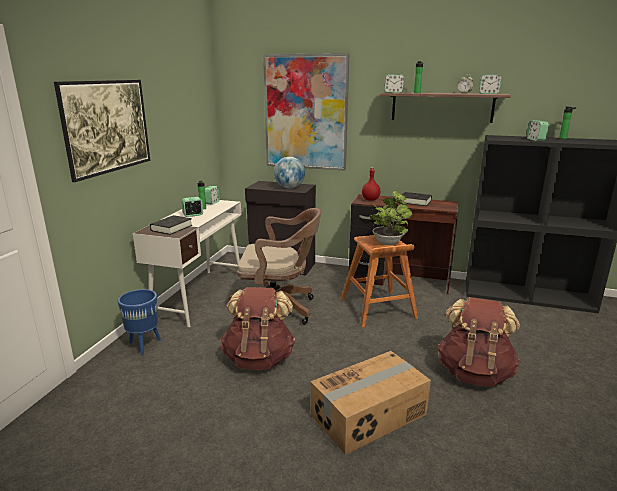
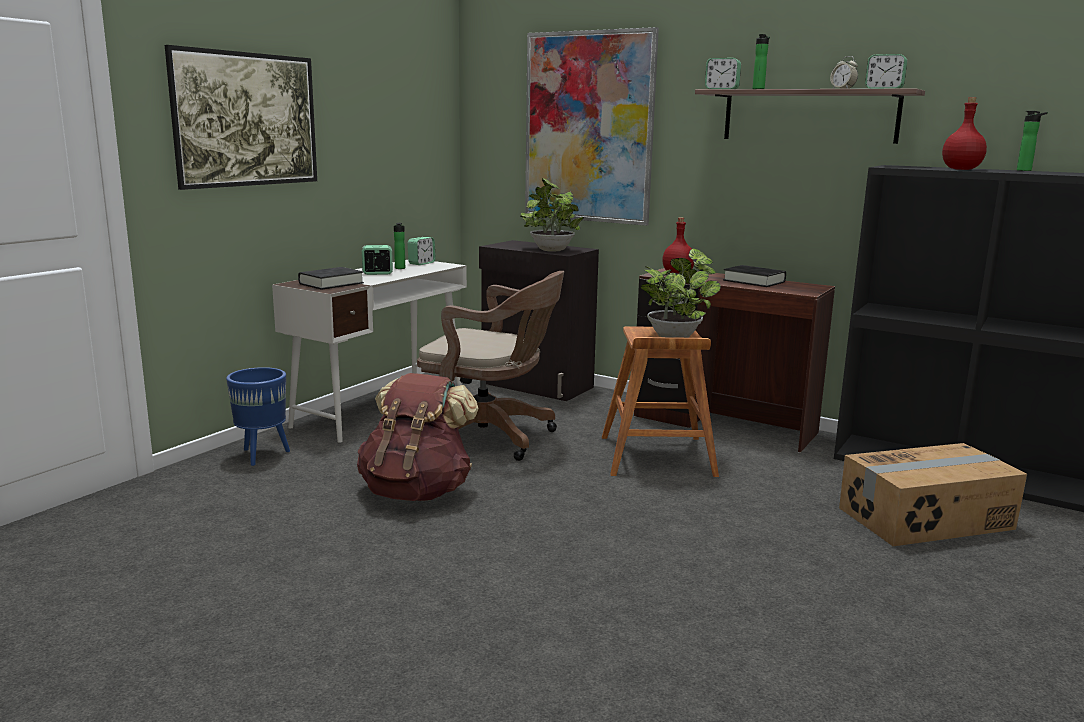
camera: 15 degrees right, 5 degrees down
globe [274,157,305,188] -> potted plant [520,178,584,252]
cardboard box [310,351,431,455] -> cardboard box moved to [839,443,1027,546]
brown backpack [437,297,520,387] -> none
alarm clock [526,120,549,141] -> red bottle [942,97,987,170]

